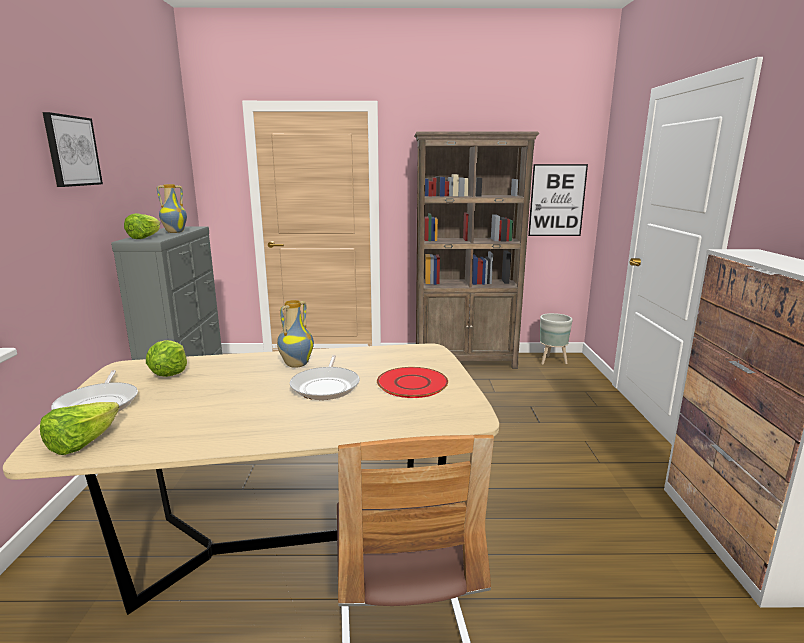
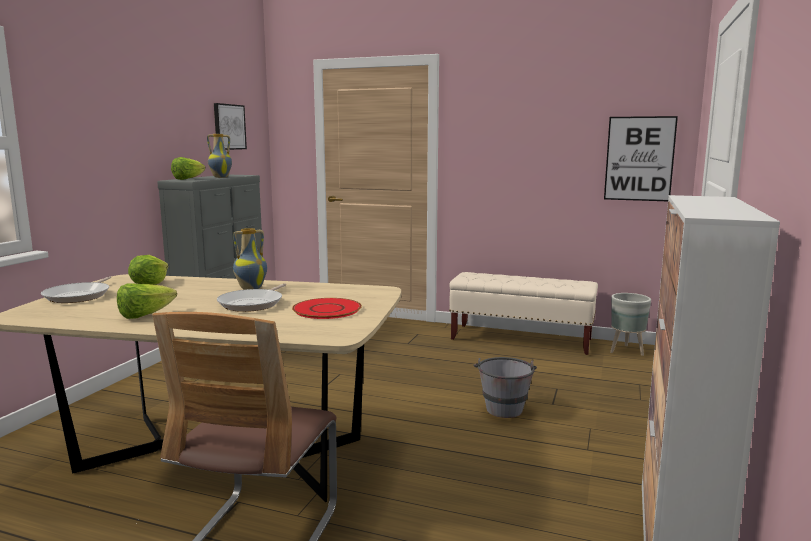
camera: 20 degrees right, 5 degrees down
lettuce [40,402,119,455] -> lettuce moved to [117,283,177,319]
picture [42,112,103,187] -> picture moved to [214,103,247,150]
brown bookcase [414,131,539,369] -> beige bench [449,272,598,355]
none -> grey bucket [474,357,537,418]

